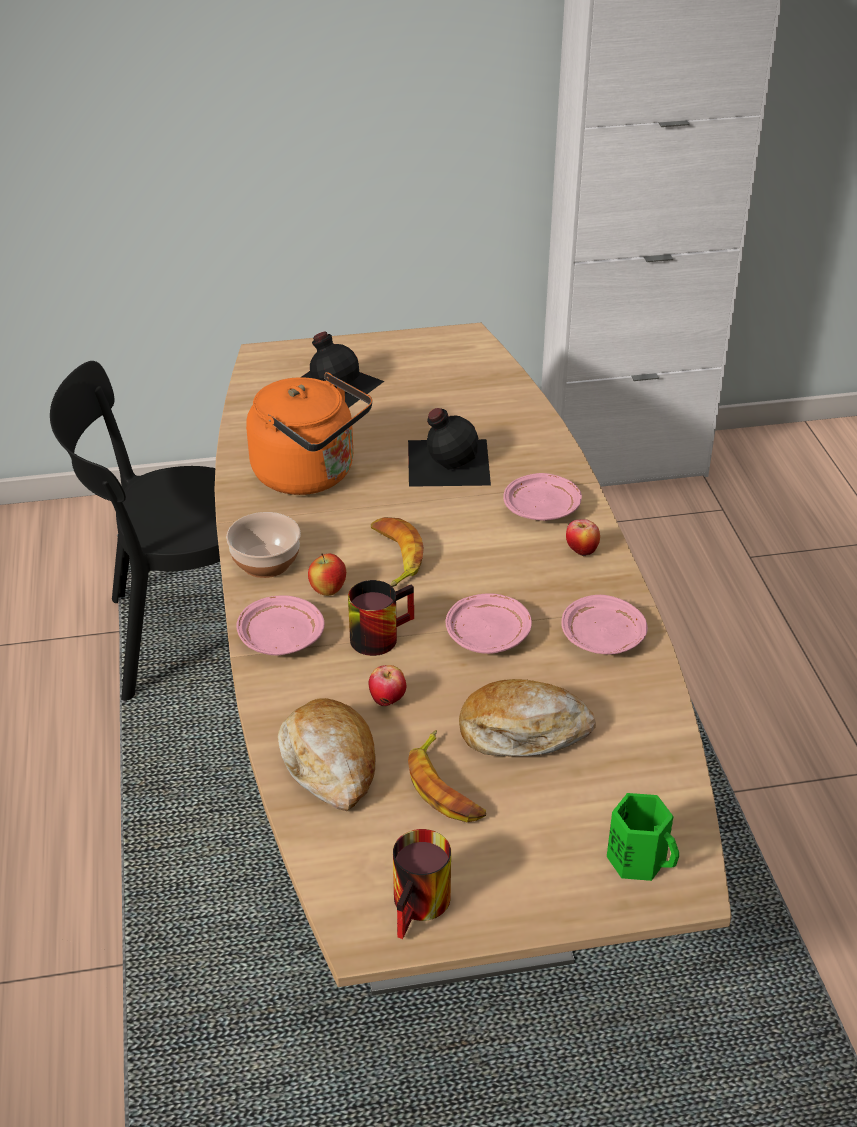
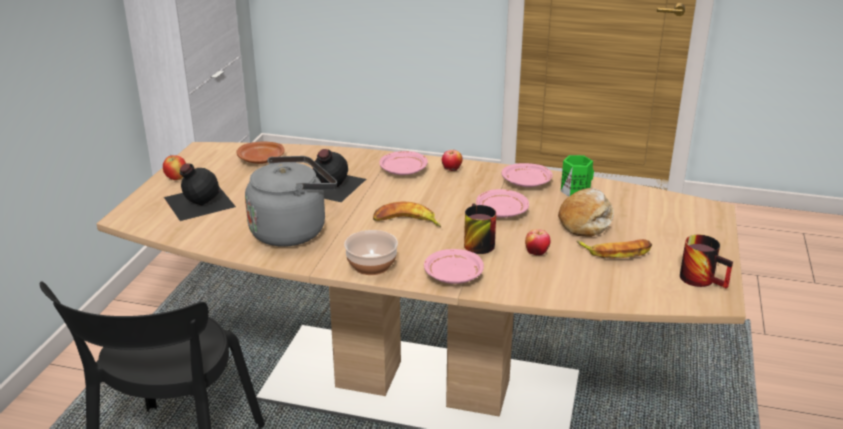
camera: 65 degrees left, 10 degrees down
orange kettle [246,372,372,495] -> grey kettle [245,156,337,247]
bread [278,698,376,811] -> none
apple [308,554,346,596] -> apple moved to [163,154,186,180]
green mug [607,793,679,881] -> green mug moved to [561,155,594,197]
none -> brown plate [236,141,285,164]

